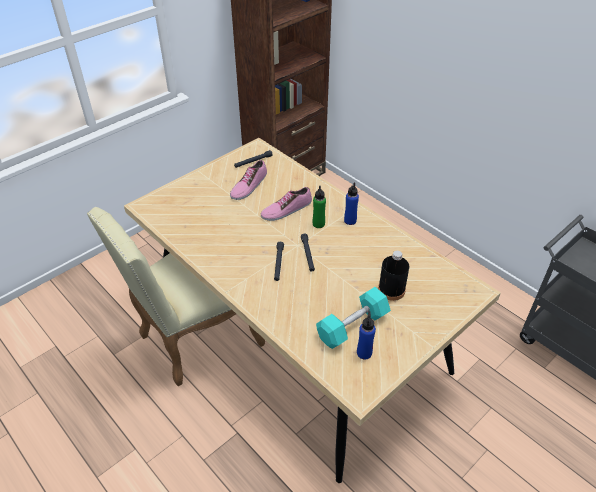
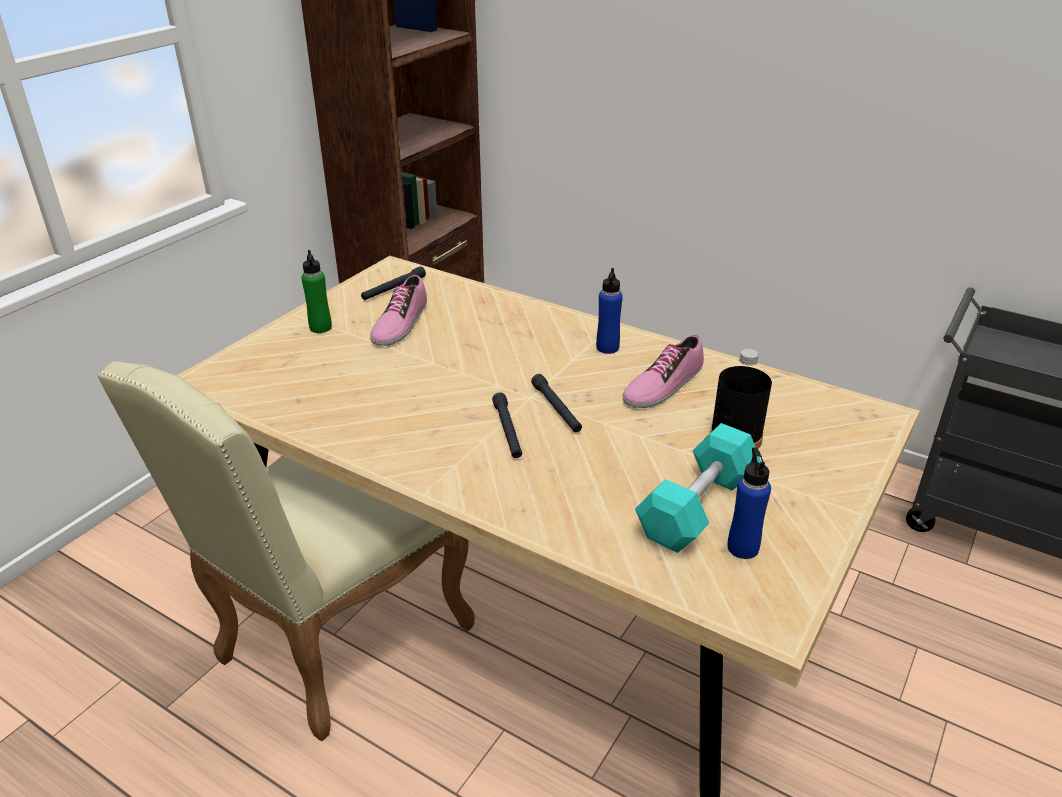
camera: 15 degrees left, 10 degrees down
shoe [261,187,312,221] -> shoe moved to [623,335,704,408]
green bottle [313,186,326,228] -> green bottle moved to [301,250,332,333]

